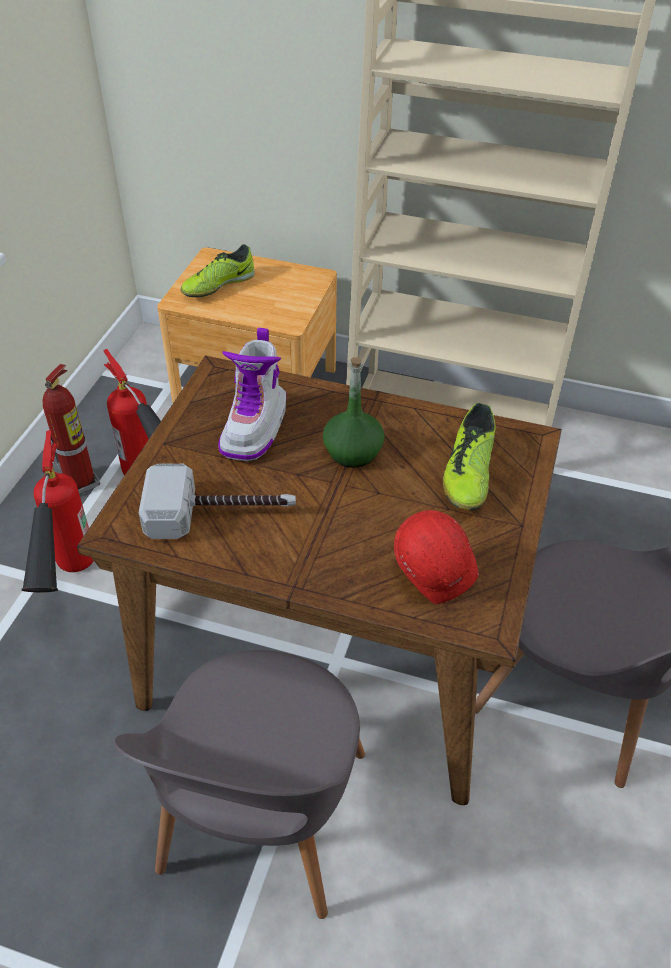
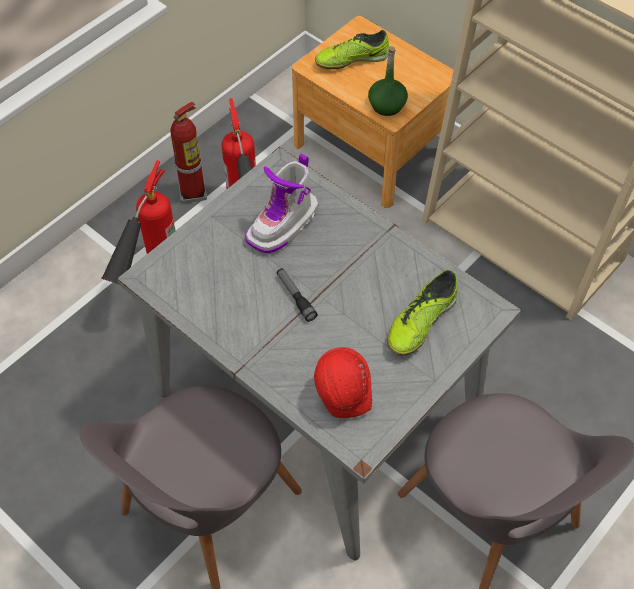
camera: 25 degrees right, 10 degrees up
brown dining table [77,356,562,805] -> grey dining table [117,147,522,561]
hammer [139,464,296,539] -> none
green bottle [323,357,384,468] -> green bottle moved to [368,46,408,116]
none -> flashlight [277,268,318,322]

